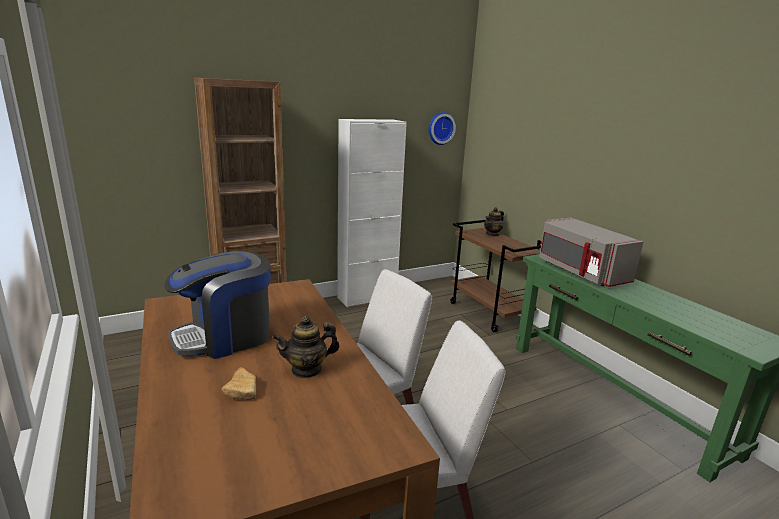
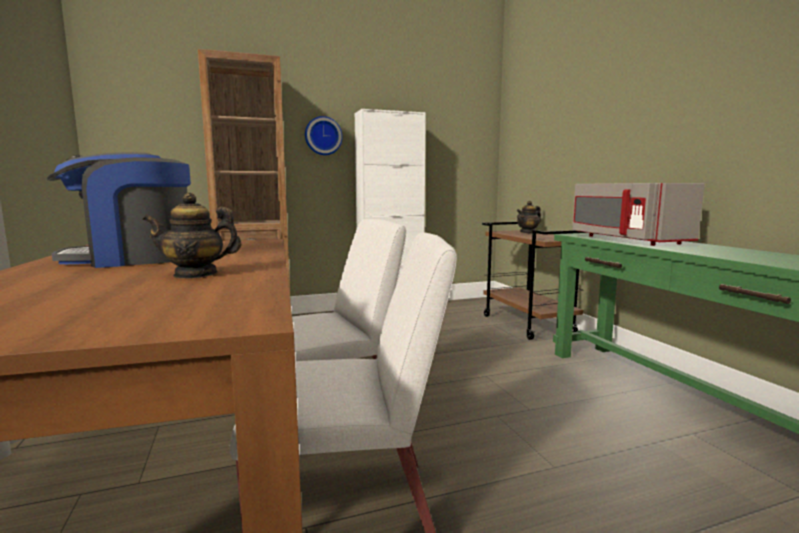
camera: 10 degrees right, 10 degrees down
bread [222,367,256,400] -> none
wall clock [429,112,456,145] -> wall clock moved to [305,116,343,155]

